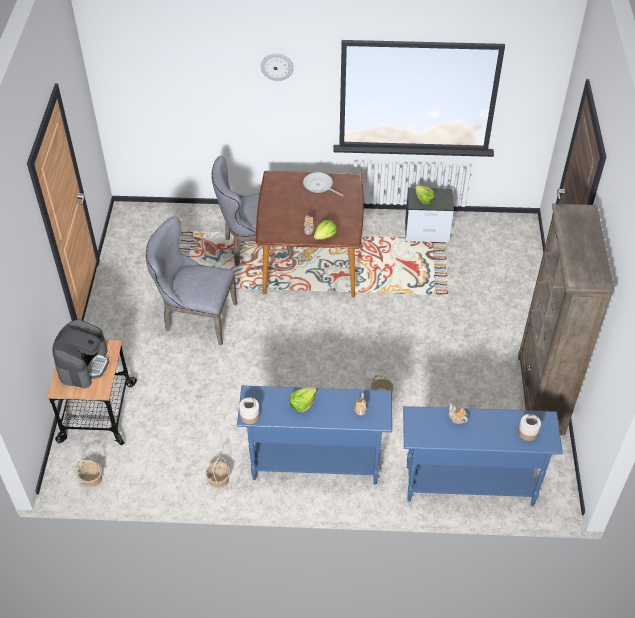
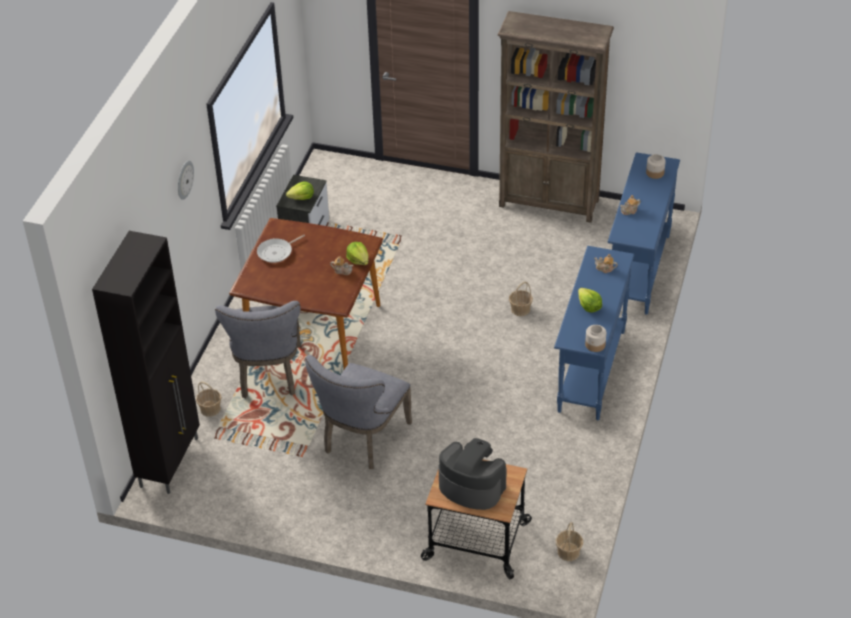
camera: 75 degrees left, 5 degrees down
basket [206,456,230,489] -> basket moved to [196,382,222,417]
none -> black cabinet [92,231,200,494]

